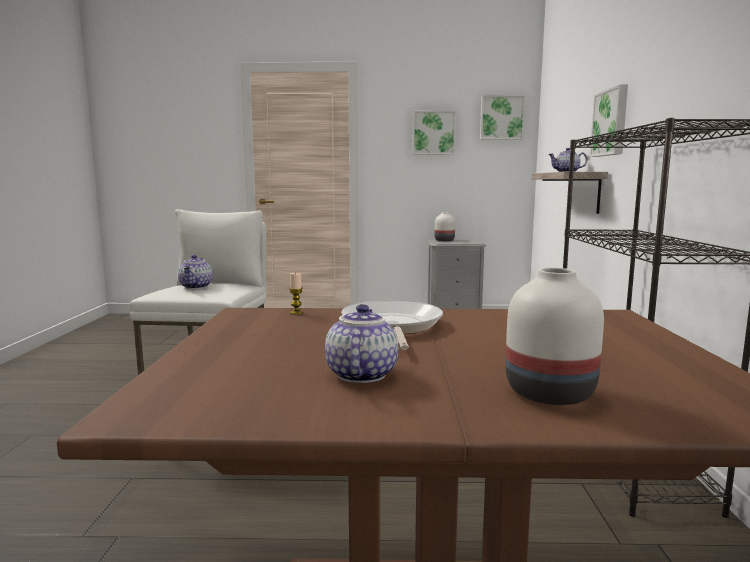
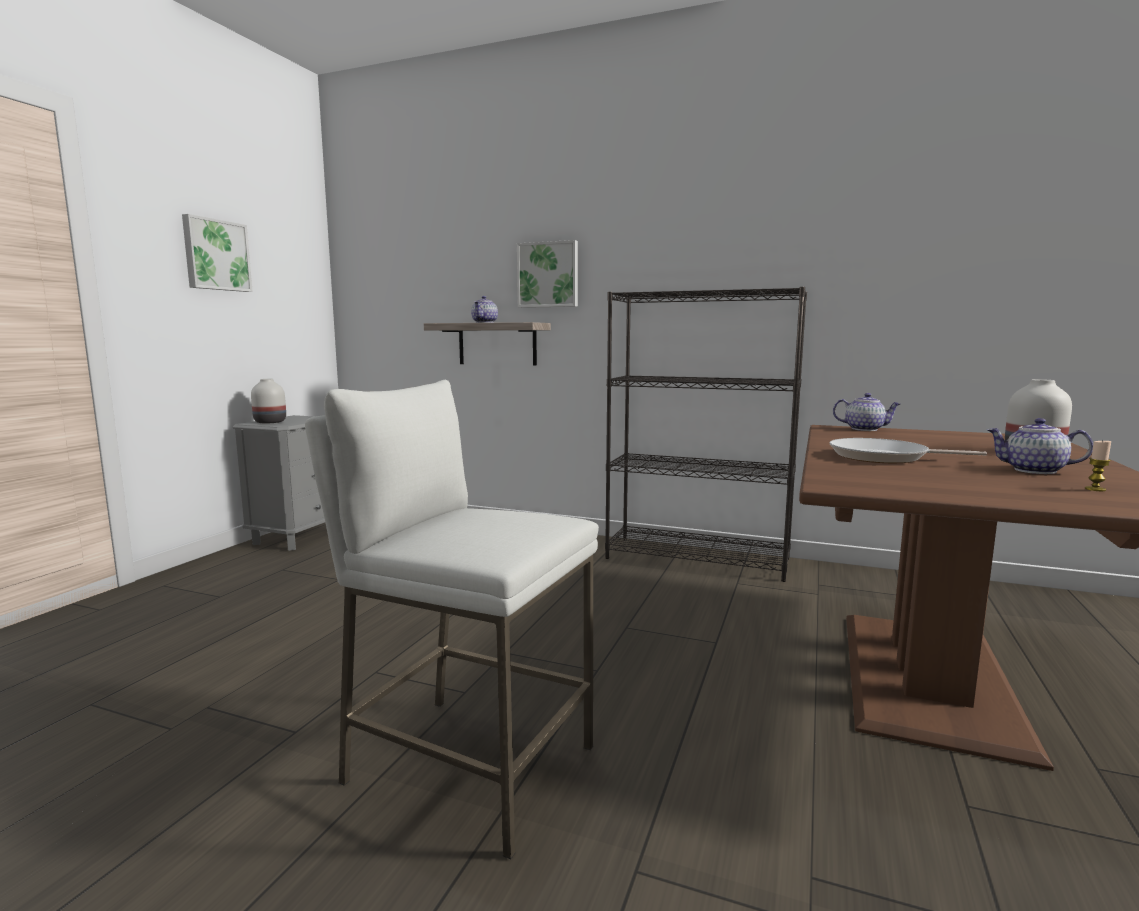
camera: 70 degrees left, 0 degrees up
teapot [178,255,213,289] -> teapot moved to [833,393,901,431]
candle [289,272,303,315] -> candle moved to [1085,440,1111,491]
picture [480,95,526,140] -> none

